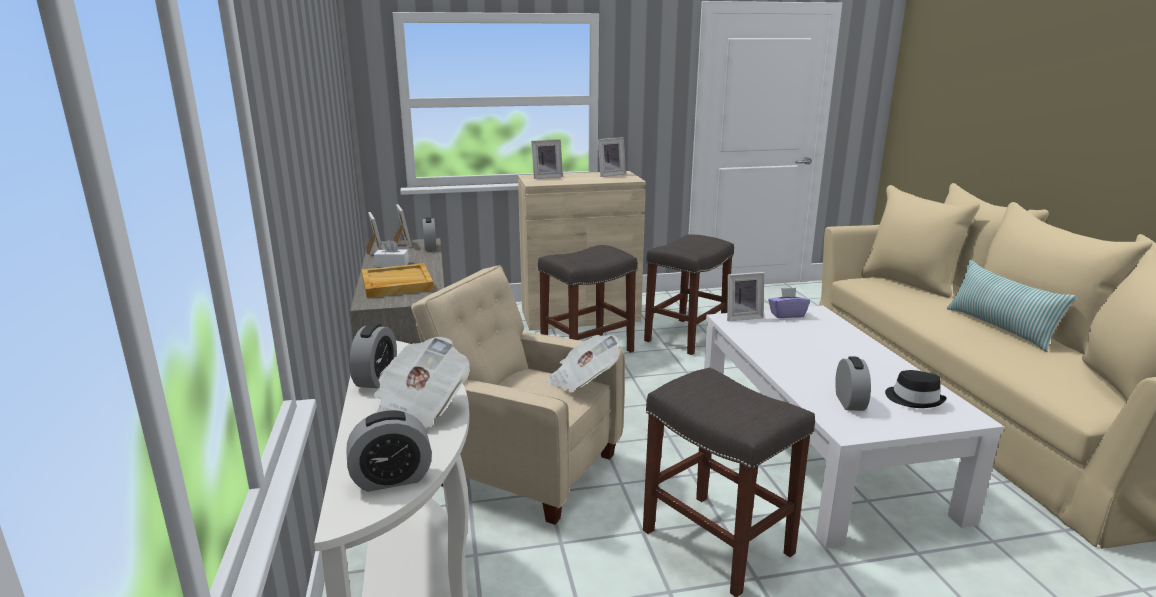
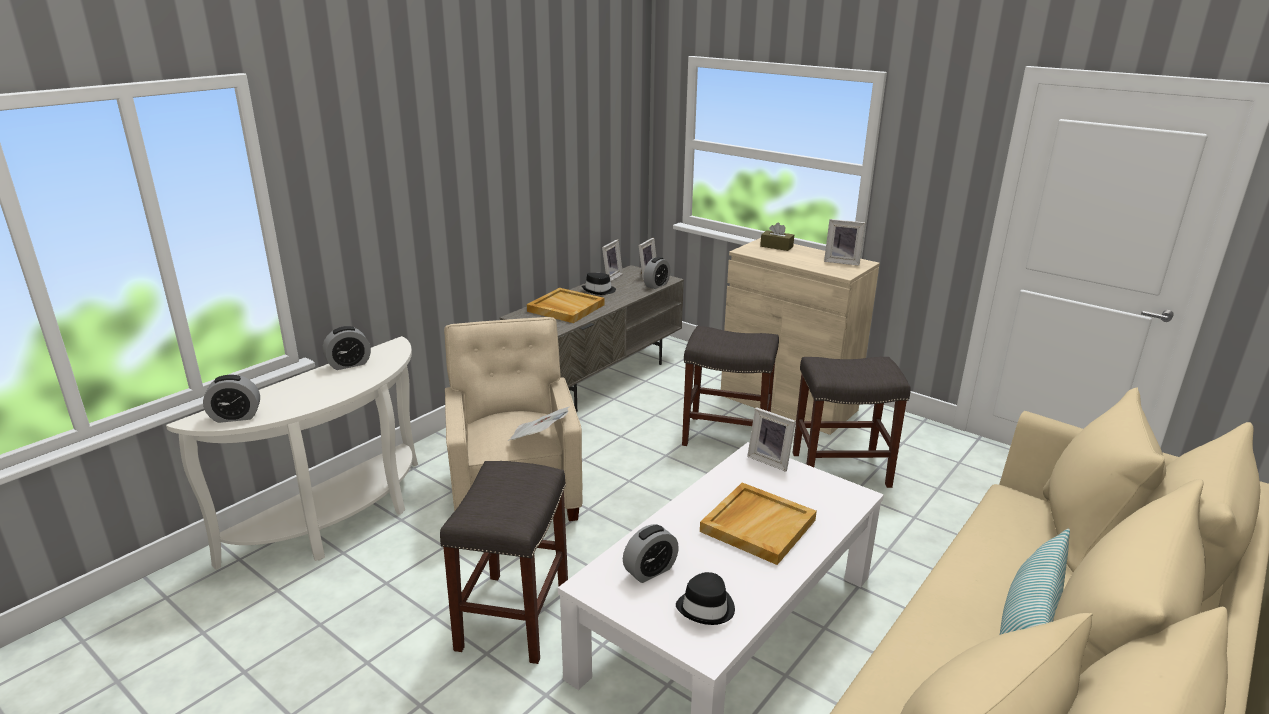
camera: 50 degrees right, 5 degrees up
alarm clock [346,410,432,492] -> alarm clock turned 45 degrees counterclockwise [203,375,260,423]
white tissue box [374,240,409,267] -> black hat [582,273,616,295]
newspaper [374,337,470,428] -> none
picture frame [531,139,563,179] -> brown tissue box [760,222,794,251]
purple tissue box [768,288,810,318] -> none
none -> beige tray [700,483,817,565]

